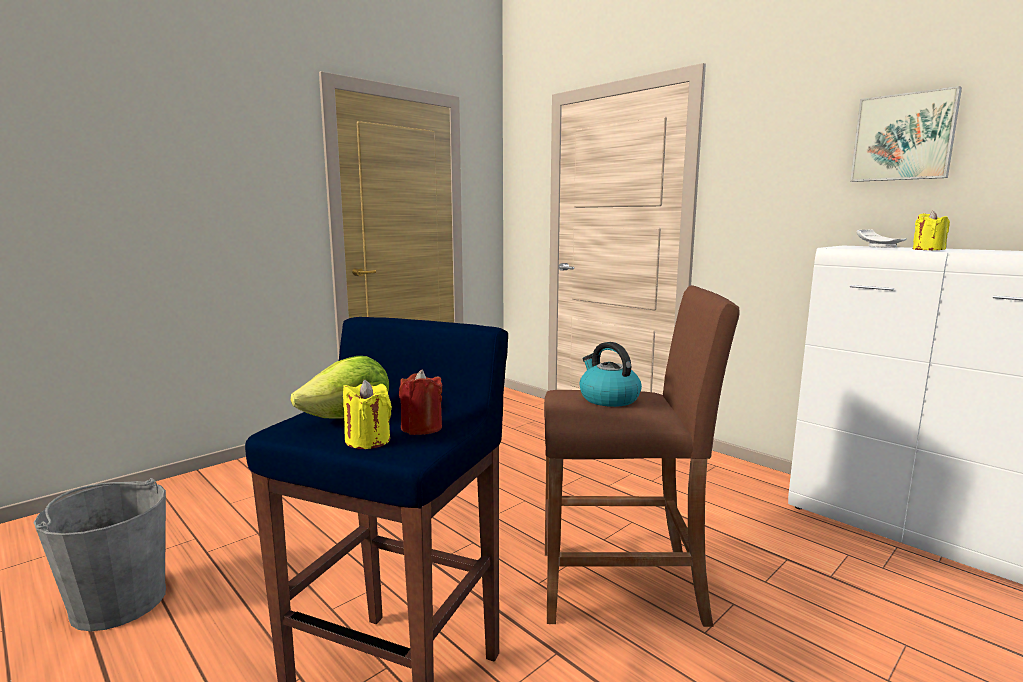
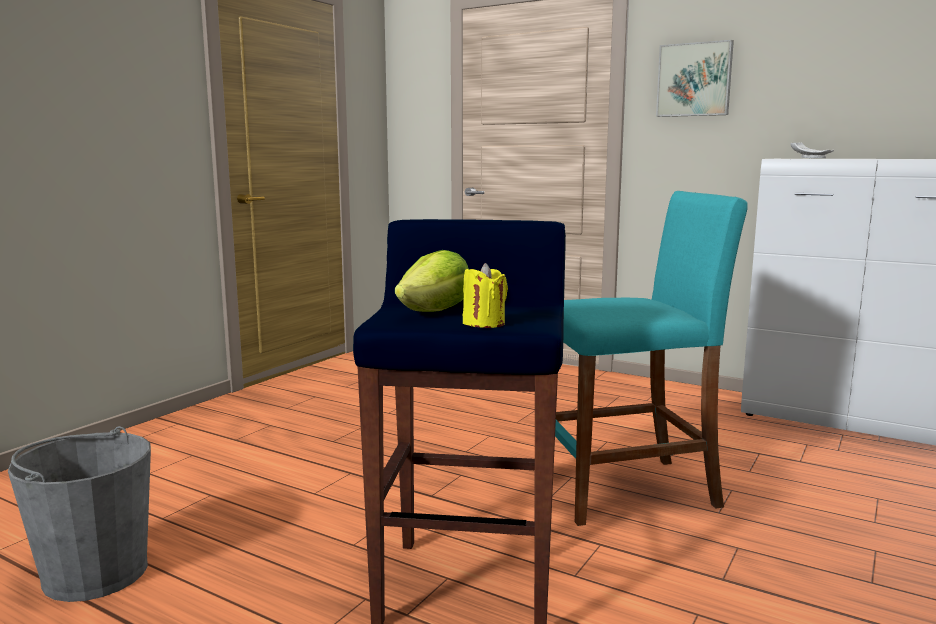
camera: 15 degrees left, 0 degrees up
red candle [399,369,443,435] -> none
brown stool [544,285,739,627] -> turquoise stool [555,191,747,526]
kettle [580,342,642,407] -> none
picture [850,86,962,182] -> picture moved to [656,40,734,117]
yellow candle [913,211,950,250] -> none

